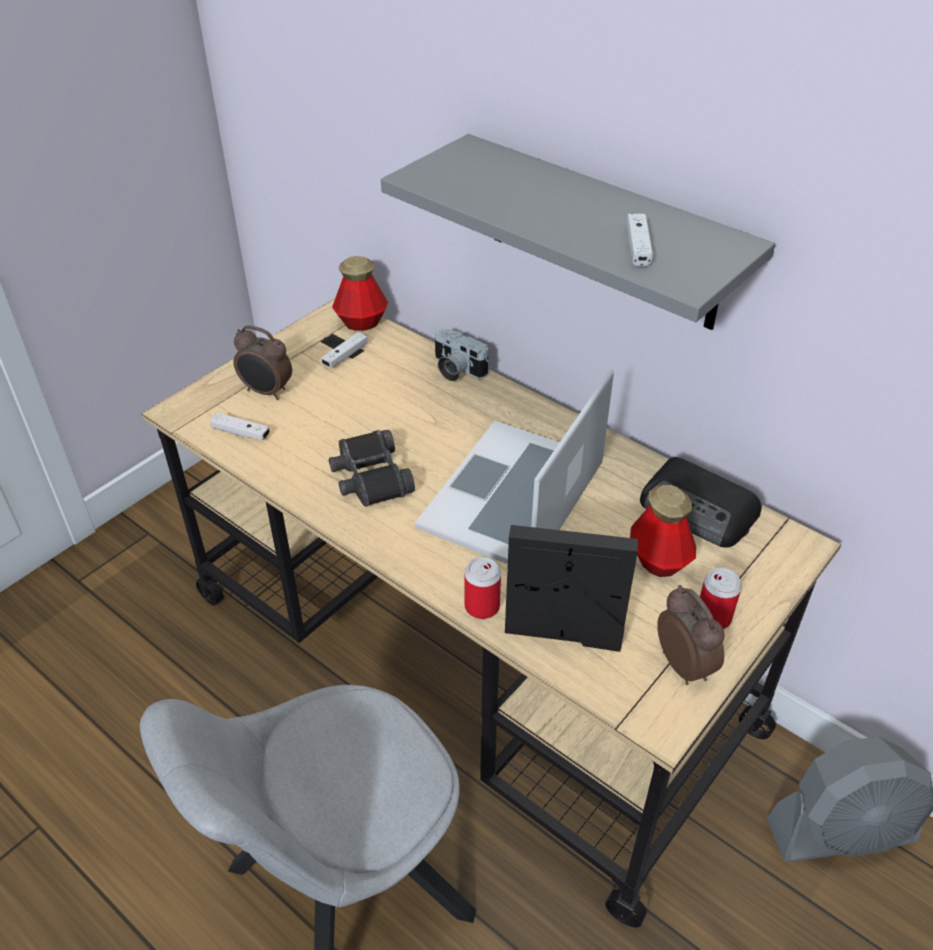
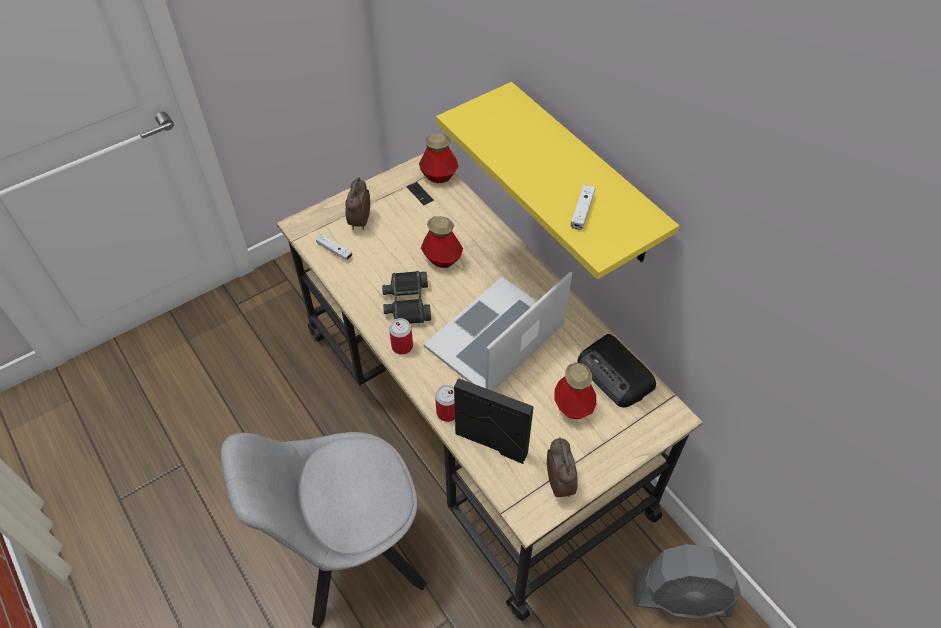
camera: 15 degrees right, 10 degrees up
alarm clock [233,325,292,400] -> alarm clock turned 60 degrees clockwise [345,177,370,230]
white game controller [321,332,368,368] -> none
grey shelf [381,134,775,330] -> yellow shelf [436,82,679,279]
camera [435,327,488,381] -> none
can [700,568,742,629] -> can moved to [389,318,413,355]
none -> bottle [421,216,463,268]

